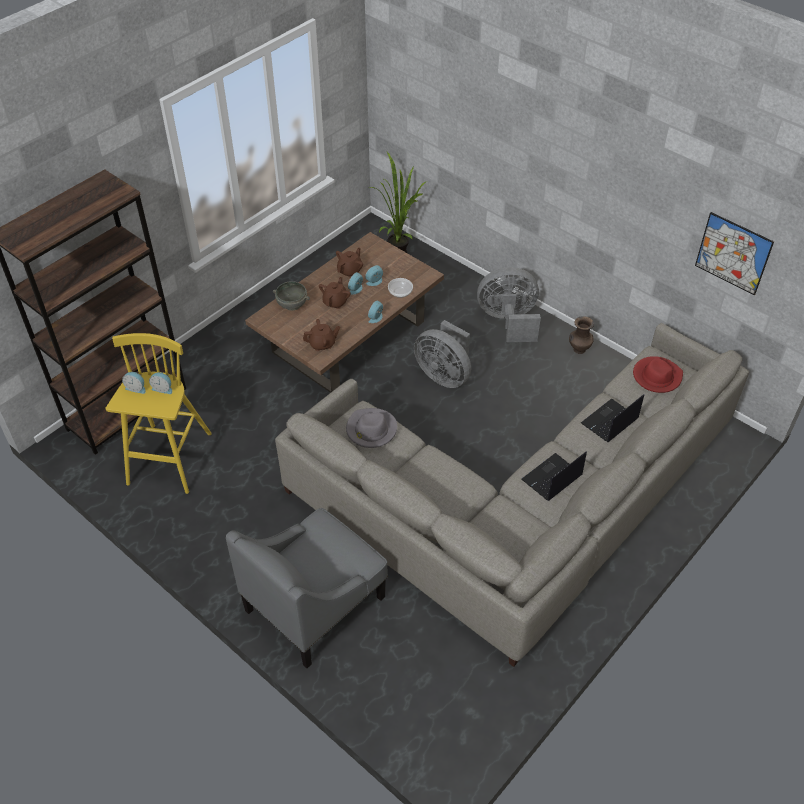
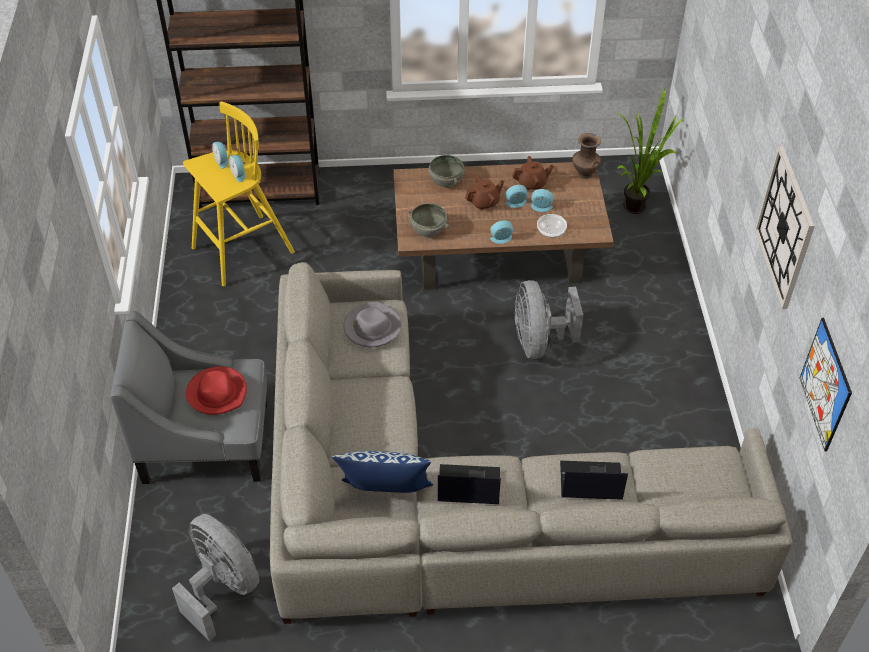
camera: 45 degrees right, 0 degrees up
brown teapot [303,319,340,351] -> grey bowl [409,203,449,237]
grey fan [477,267,541,342] -> grey fan moved to [172,514,259,641]
brown vase [569,316,594,354] -> brown vase moved to [572,133,601,179]
red hat [633,356,683,393] -> red hat moved to [186,366,247,415]
none -> pillow [332,451,433,493]
none -> wall clock [755,146,815,309]

